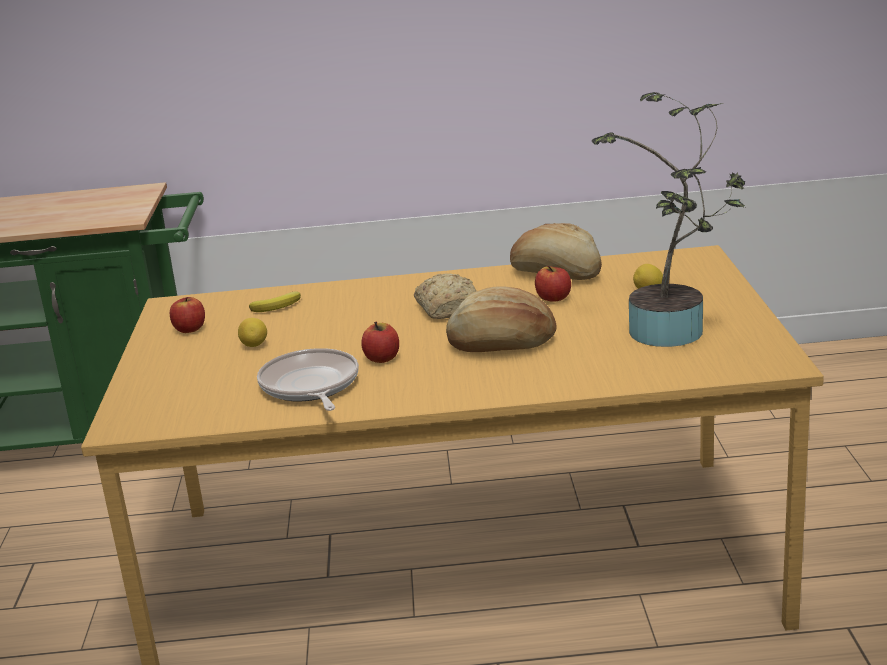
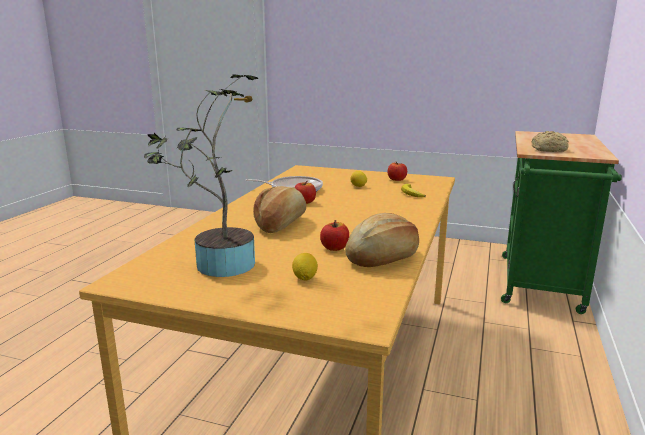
camera: 110 degrees right, 5 degrees down
bread [414,273,476,319] -> bread moved to [532,131,569,152]

